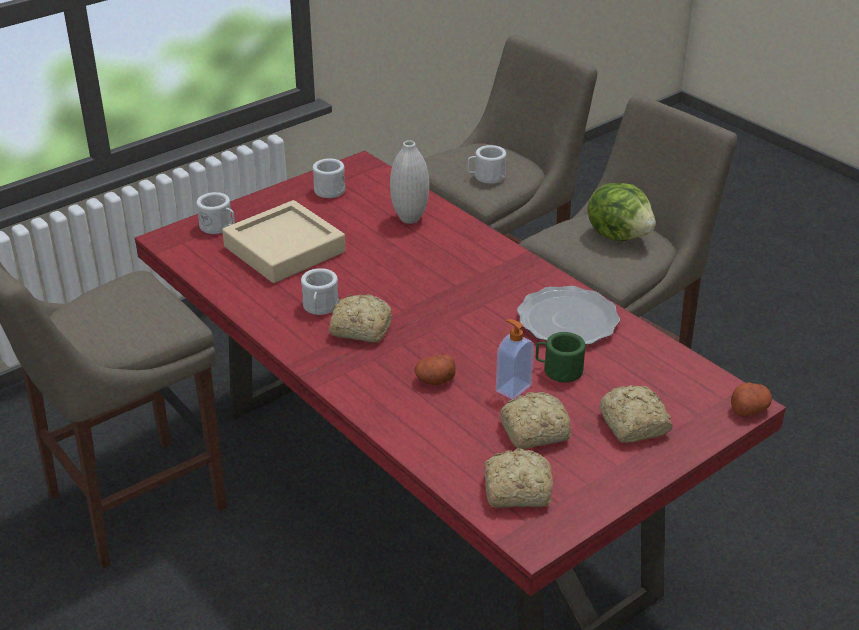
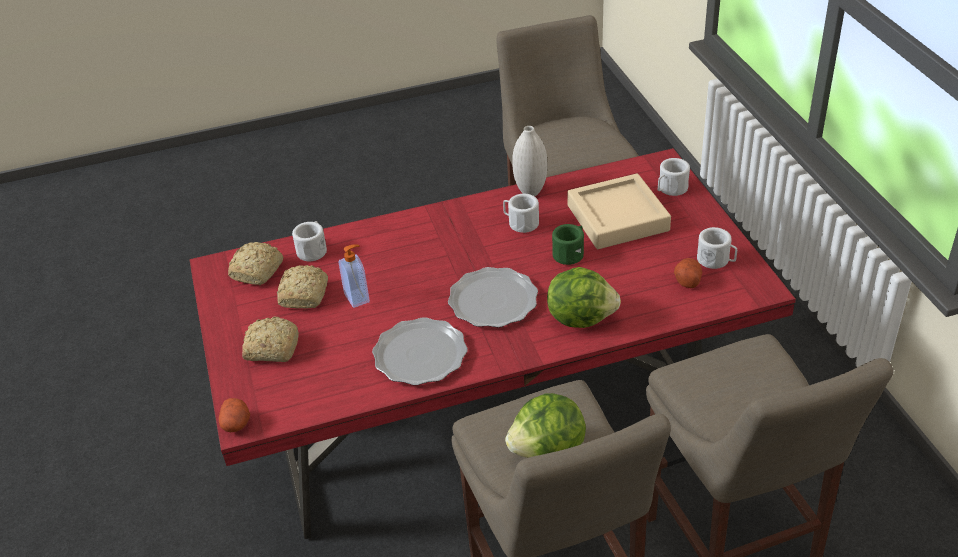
camera: 115 degrees right, 5 degrees up
bread [329,294,392,343] -> none
white vase [390,140,429,224] -> white vase moved to [512,126,547,196]
potato [415,355,456,385] -> potato moved to [674,258,702,288]
white mug [468,145,506,184] -> white mug moved to [292,221,327,261]
green mug [535,332,586,382] -> green mug moved to [552,224,584,265]
none -> plate [448,267,538,327]
none -> lettuce [547,267,621,328]

